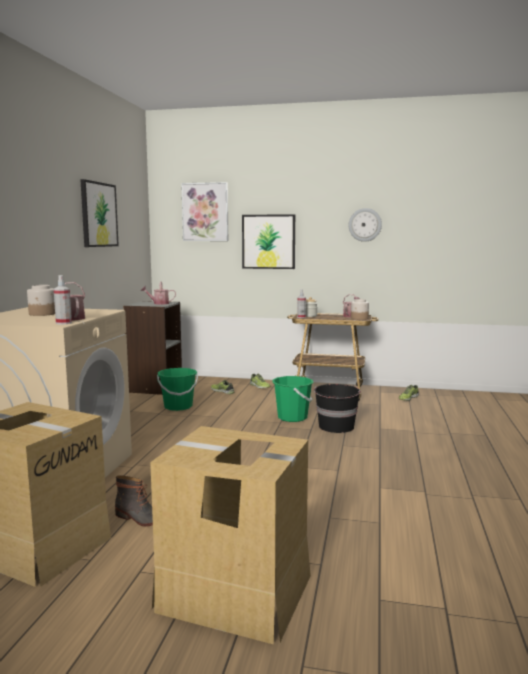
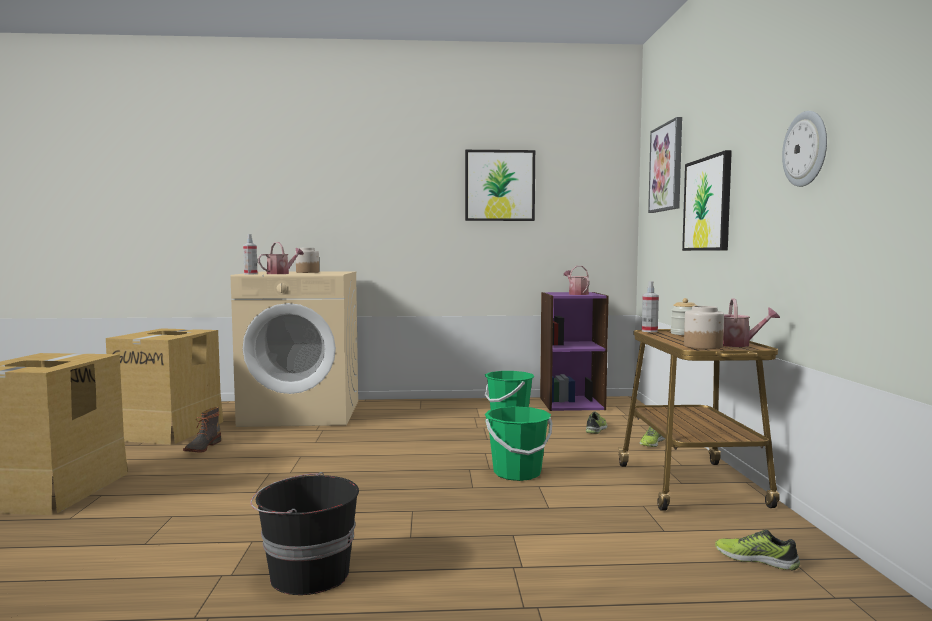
camera: 75 degrees right, 5 degrees down
grey bookcase [123,301,182,395] -> purple bookcase [540,292,609,411]
black bucket [313,384,361,433] -> black bucket moved to [250,472,359,595]

